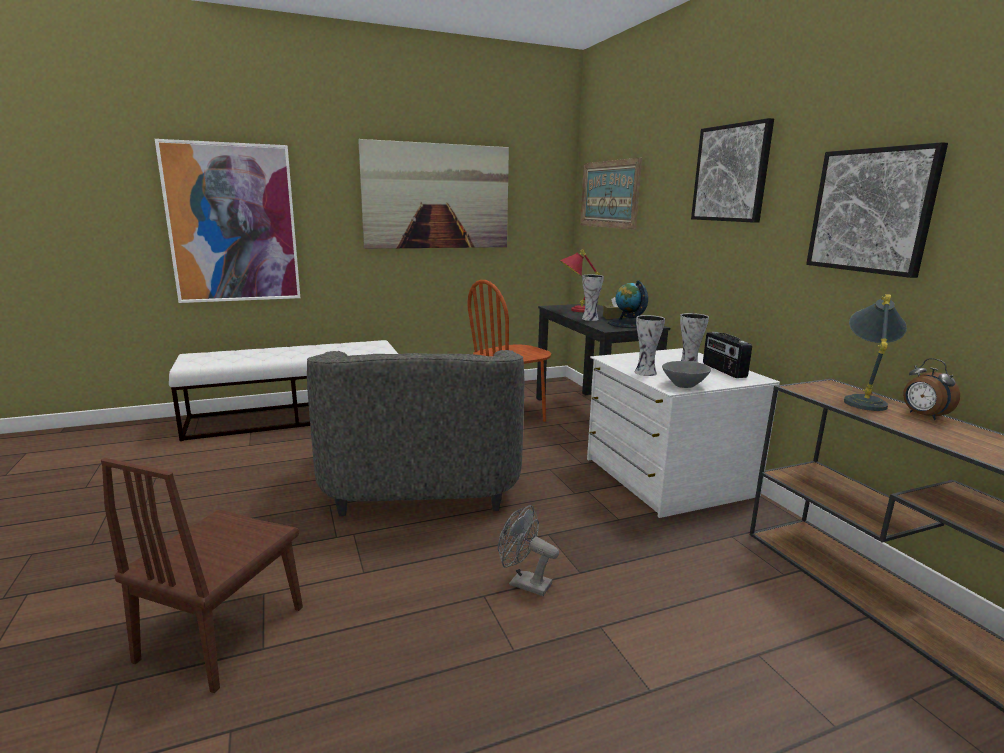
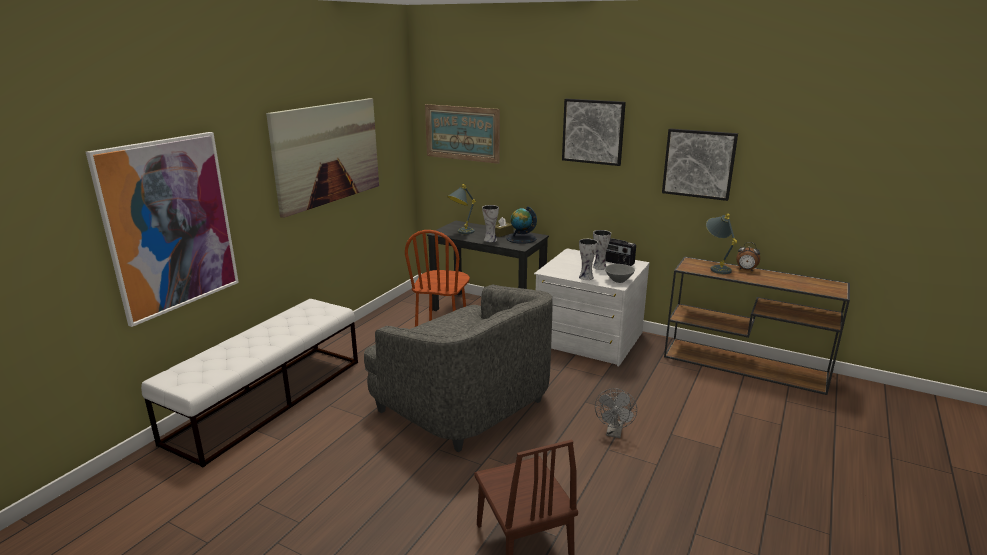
camera: 40 degrees left, 5 degrees up
grey fan [498,505,559,596] -> grey fan turned 60 degrees counterclockwise [595,389,637,438]
red table lamp [560,249,600,312] -> grey table lamp [447,184,476,234]

